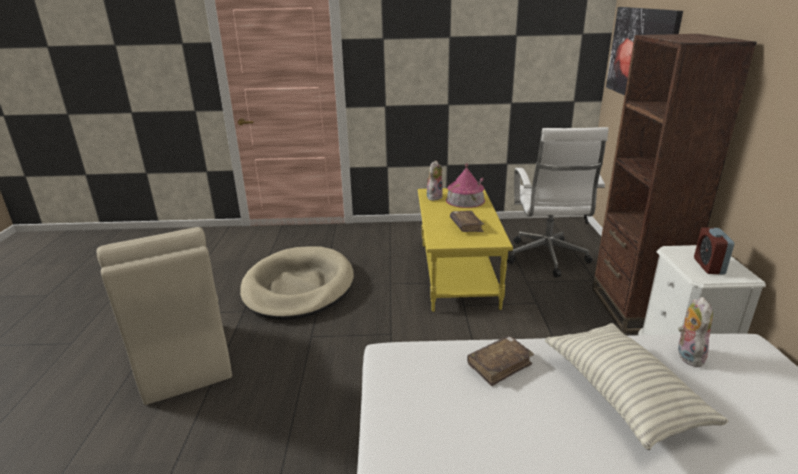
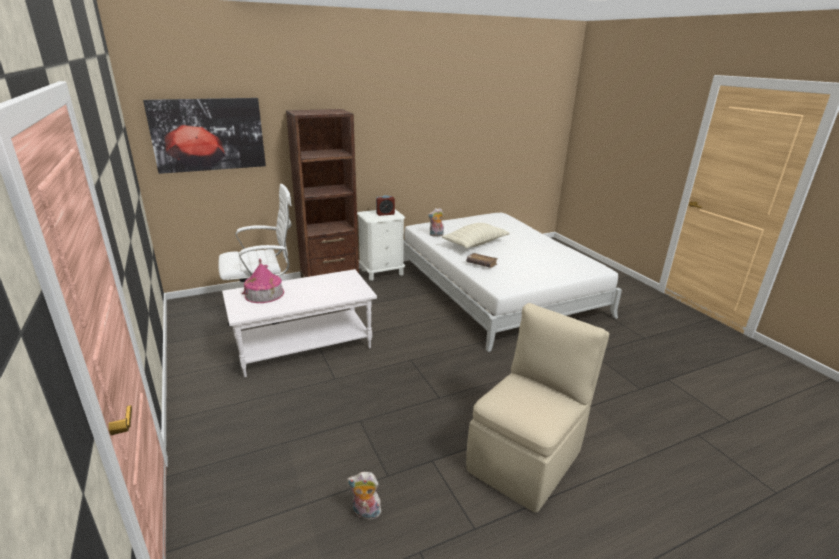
camera: 115 degrees left, 0 degrees up
beige dog bed [240,246,354,320] -> none
yellow coffee table [418,188,513,312] -> white coffee table [222,269,377,377]
plush toy [426,161,443,201] -> plush toy moved to [347,472,383,520]
brown book [450,211,484,232] -> none

